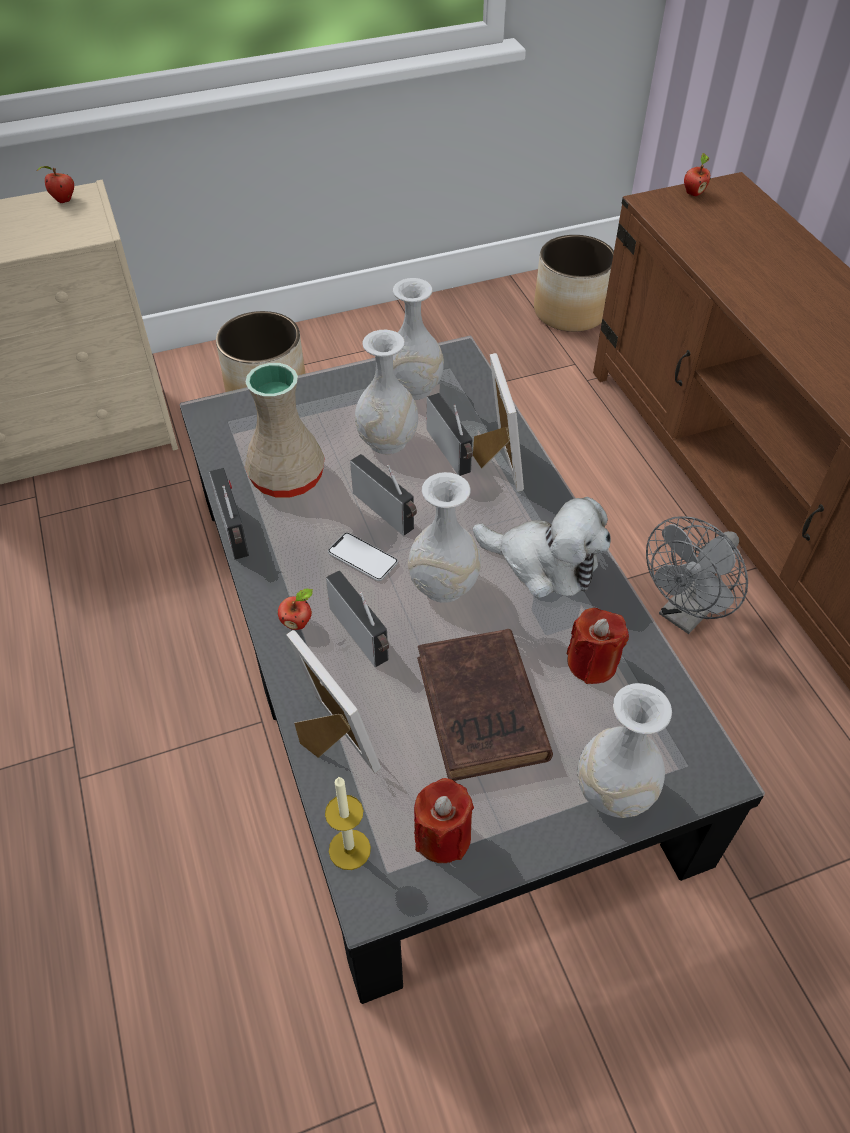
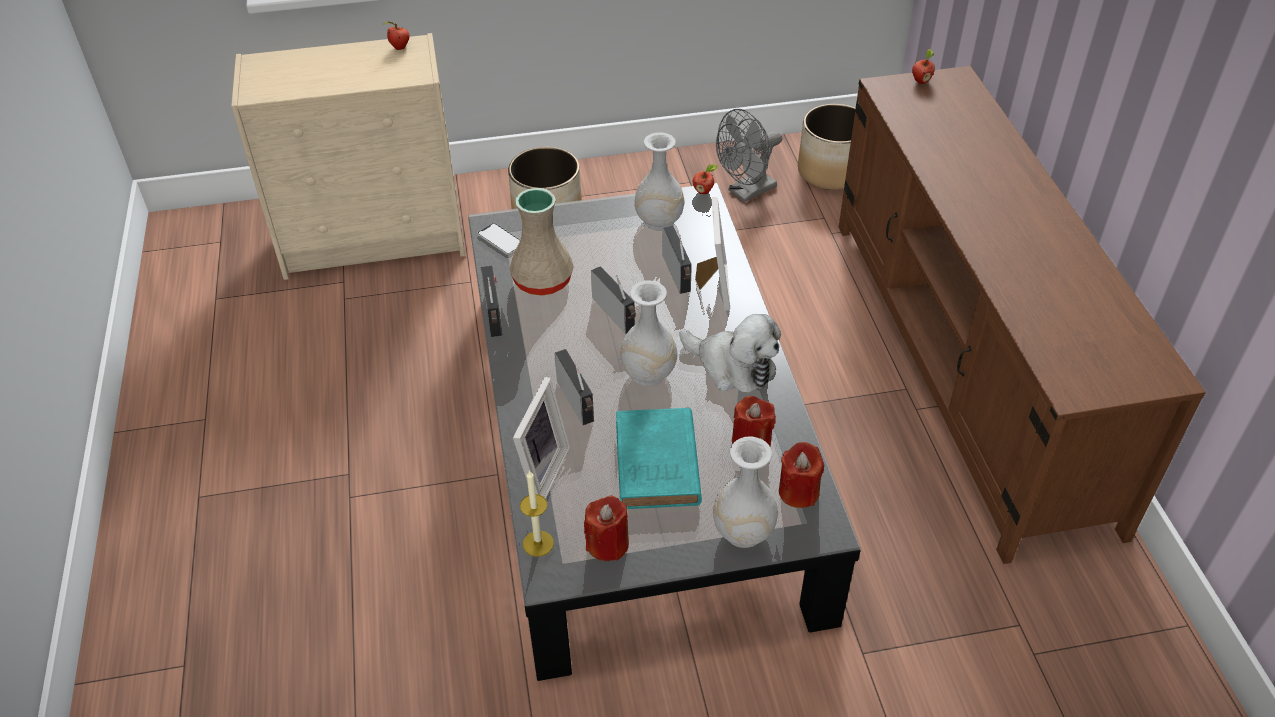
camera: 10 degrees right, 5 degrees down
apple [278,589,313,630] -> apple moved to [693,164,717,194]
picture frame [286,630,381,773] -> picture frame turned 45 degrees clockwise [513,377,570,499]
phone [328,533,398,581] -> phone moved to [477,223,520,255]
white vase [355,330,418,454] -> none
brown book [417,629,553,781] -> turquoise book [616,408,702,509]
grey fan [646,516,748,634] -> grey fan moved to [716,109,782,202]
none -> red candle [779,442,824,508]

